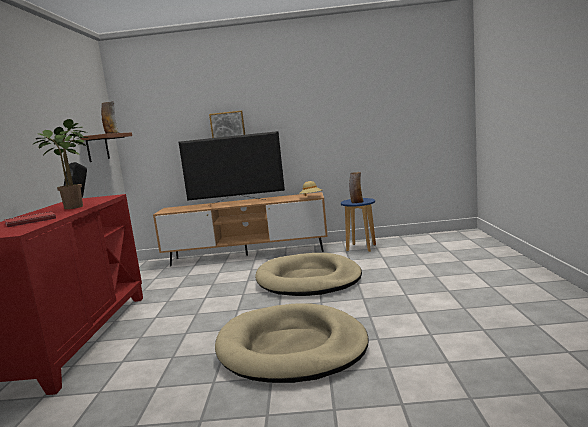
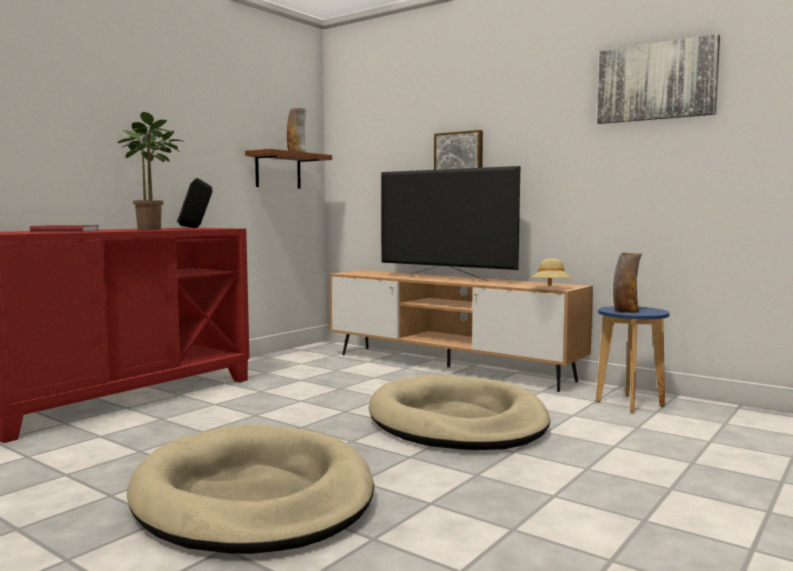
camera: 35 degrees right, 5 degrees down
none -> picture [597,34,720,124]

